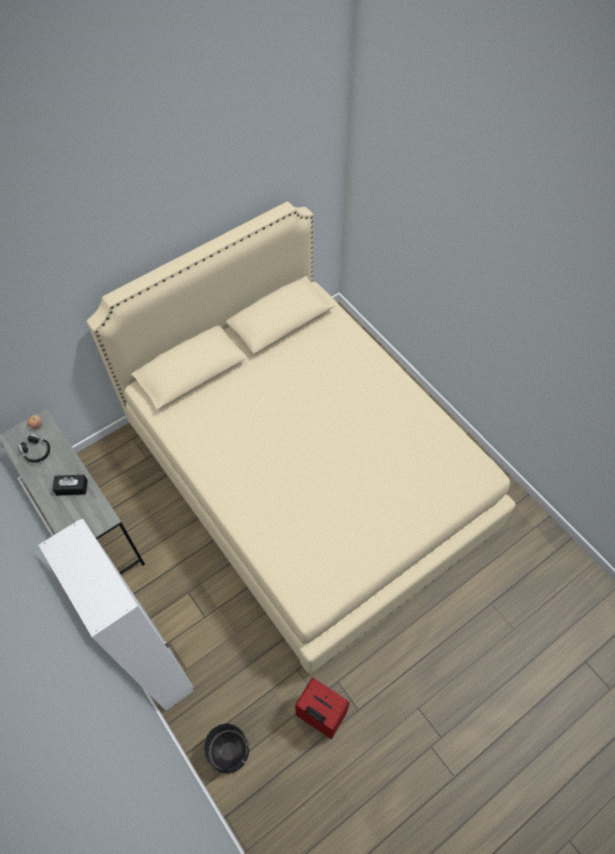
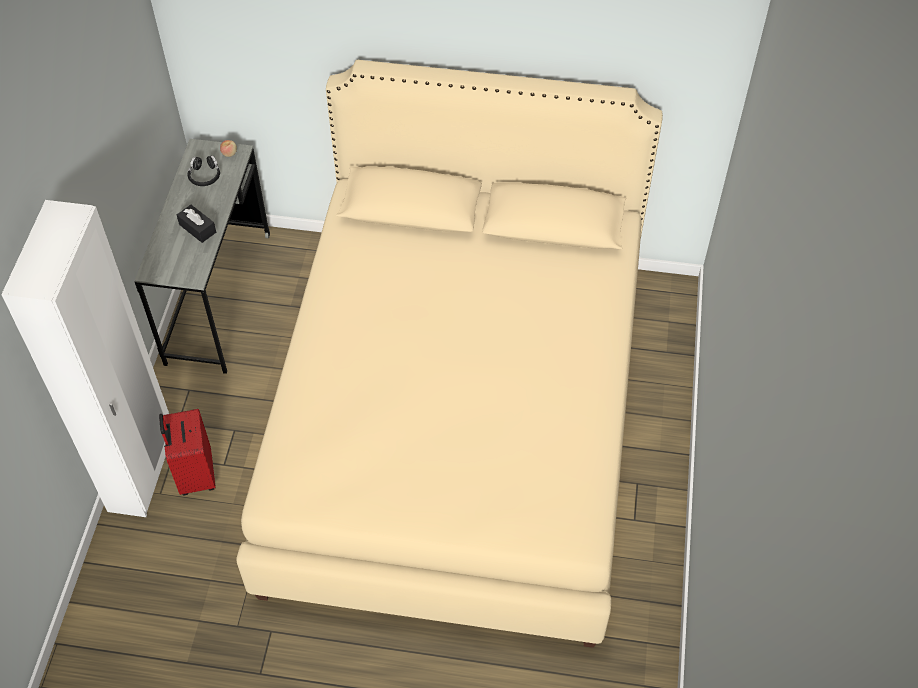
camera: 45 degrees right, 5 degrees down
black planter [204,723,249,774] -> none
red suitcase [295,678,350,739] -> red suitcase moved to [159,409,216,495]

